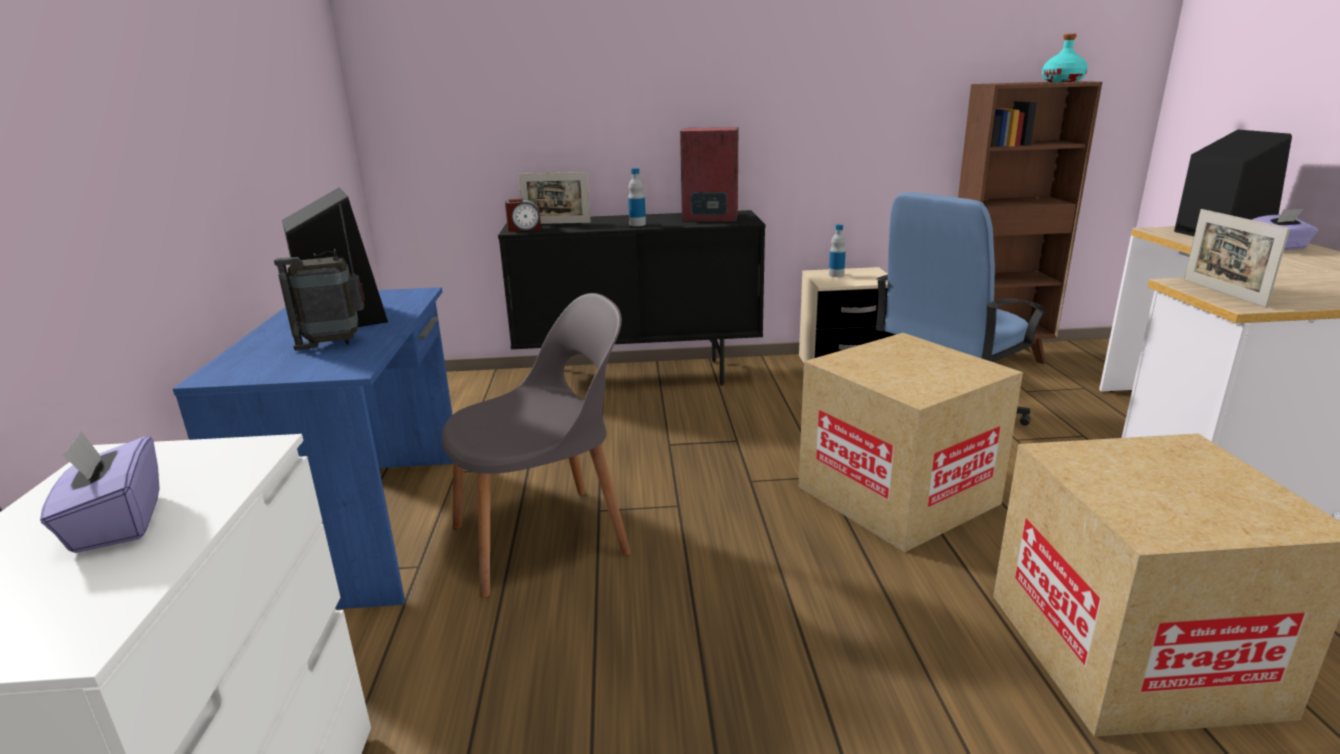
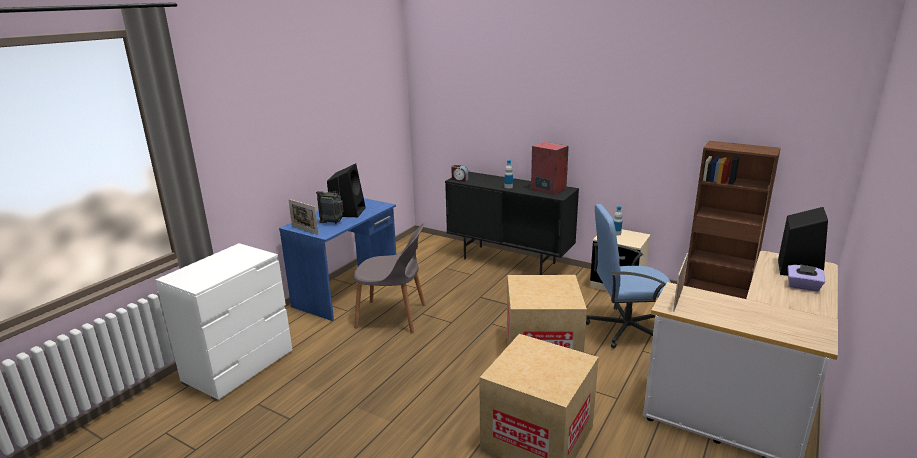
camera: 35 degrees right, 0 degrees up
purple tissue box [40,431,160,553] -> none
picture frame [518,172,591,224] -> picture frame moved to [288,199,319,235]
turquoise bottle [1042,34,1088,82] -> none

